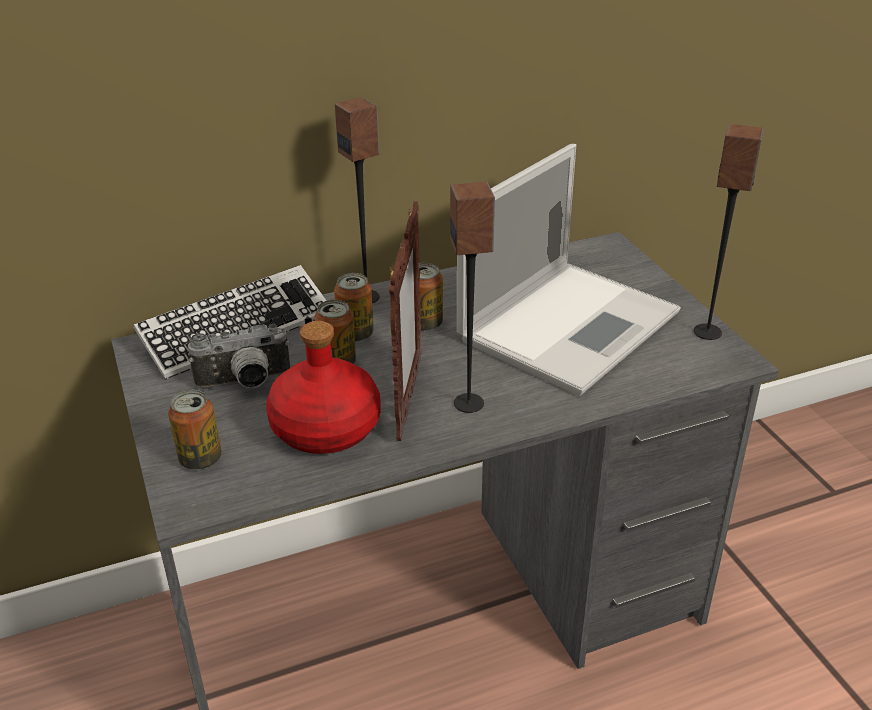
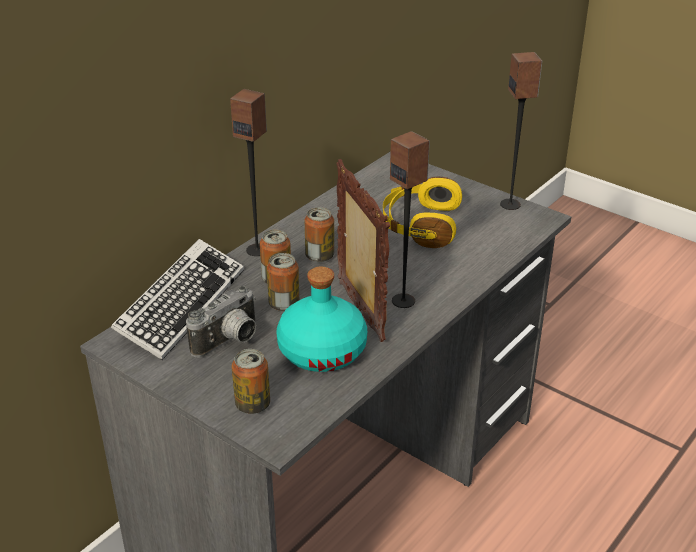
camera: 30 degrees left, 0 degrees up
red bottle [266,321,381,454] -> turquoise bottle [276,267,367,372]
laptop [457,144,681,396] -> yellow headphones [383,177,462,248]

